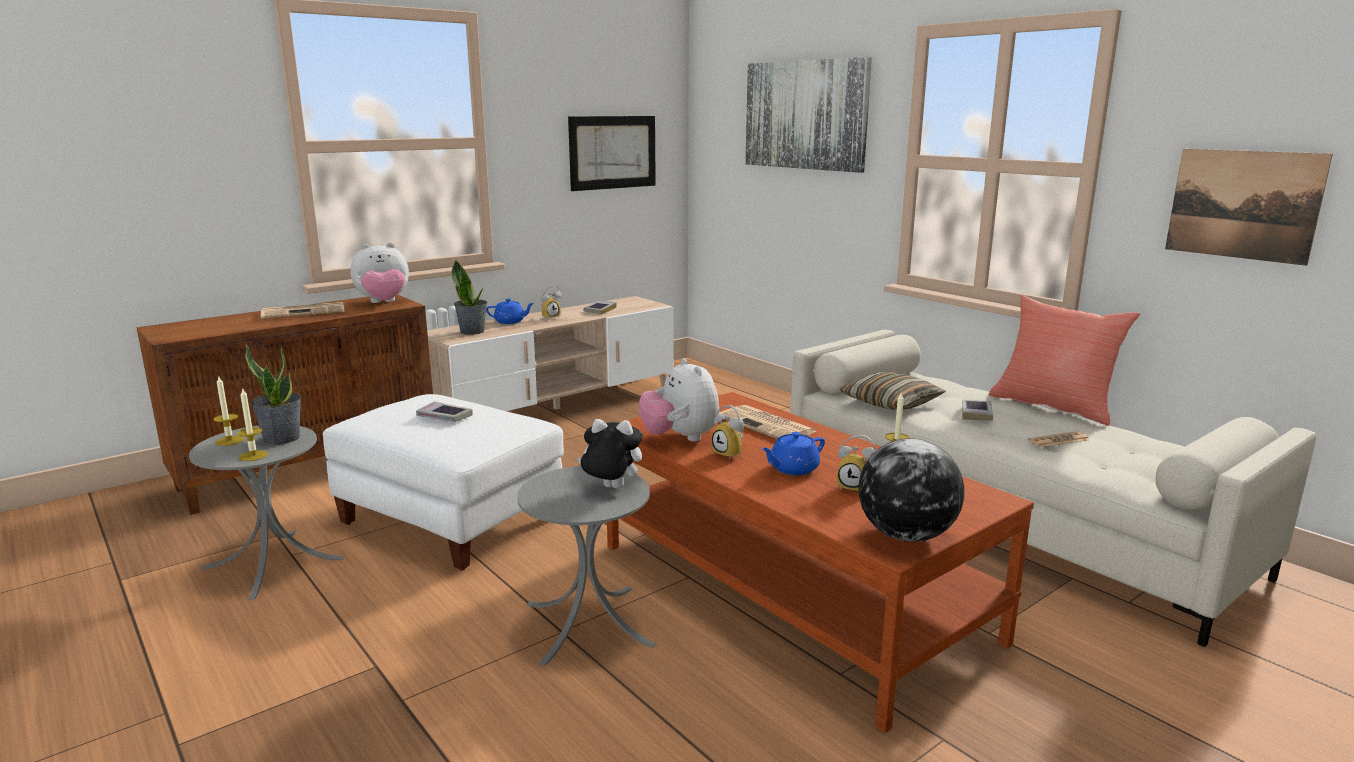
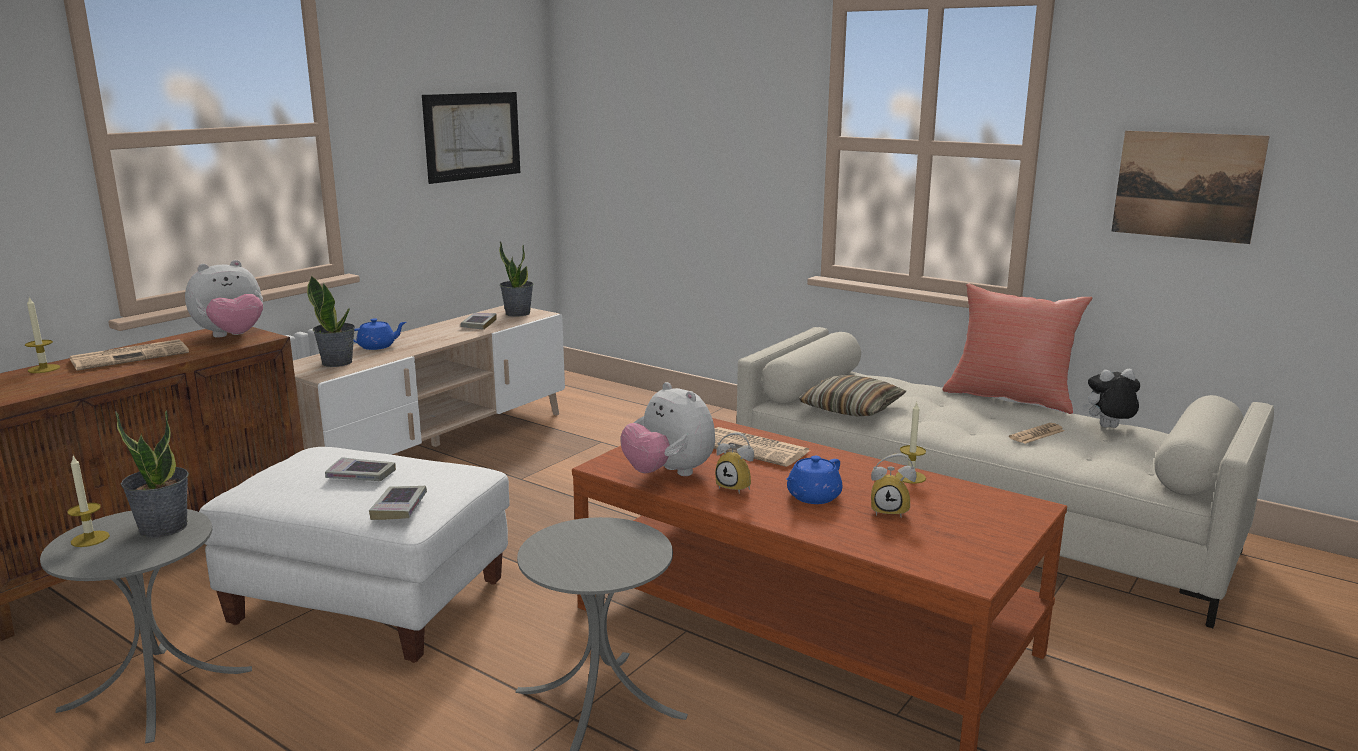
camera: 15 degrees left, 0 degrees up
candle [237,387,268,461] -> candle moved to [25,297,60,373]
alarm clock [540,285,562,319] -> none
plush toy [577,419,643,489] -> plush toy moved to [1082,369,1140,428]
picture [745,57,872,173] -> none
globe [858,438,964,542] -> none
book [962,400,993,421] -> book moved to [369,486,427,520]
none -> potted plant [499,242,533,317]

